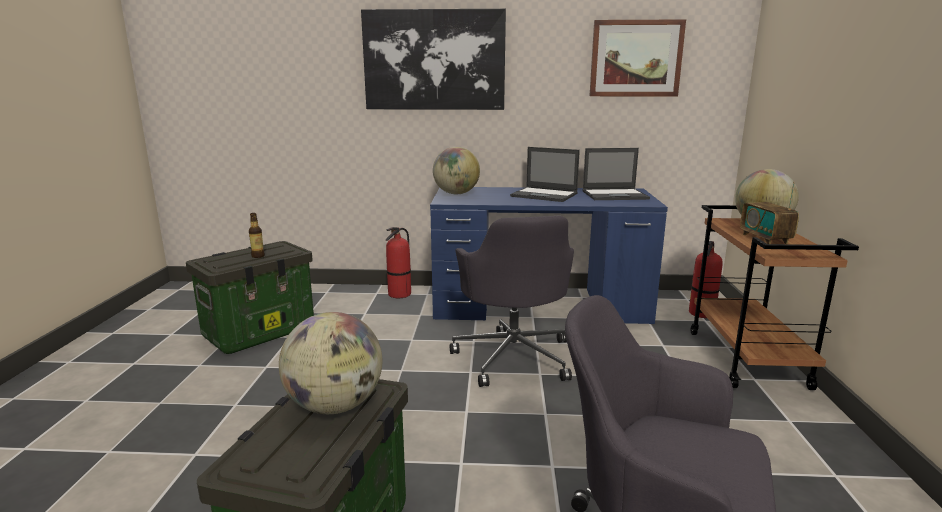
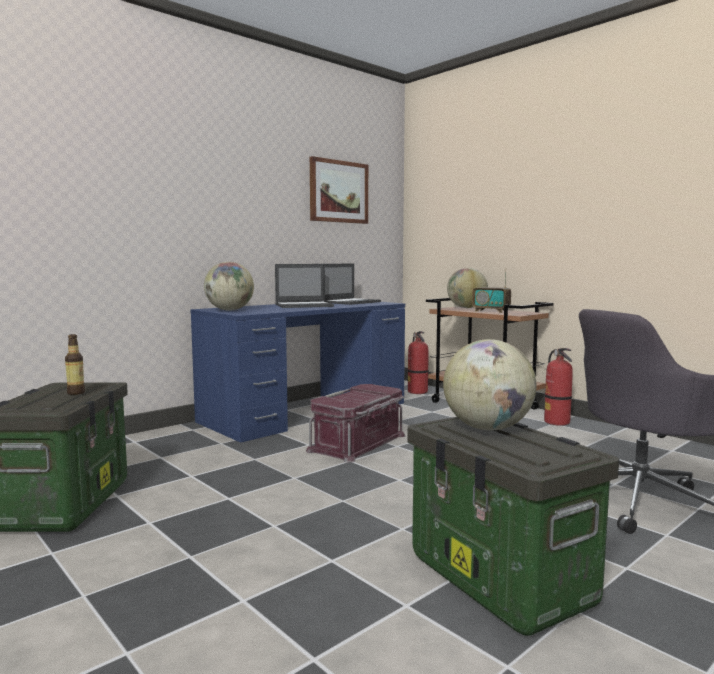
camera: 45 degrees left, 10 degrees down
picture [361,9,506,110] -> none
fire extinguisher [386,227,411,298] -> fire extinguisher moved to [544,348,573,426]
grey office chair [450,216,574,387] -> red storage box [306,384,406,463]

